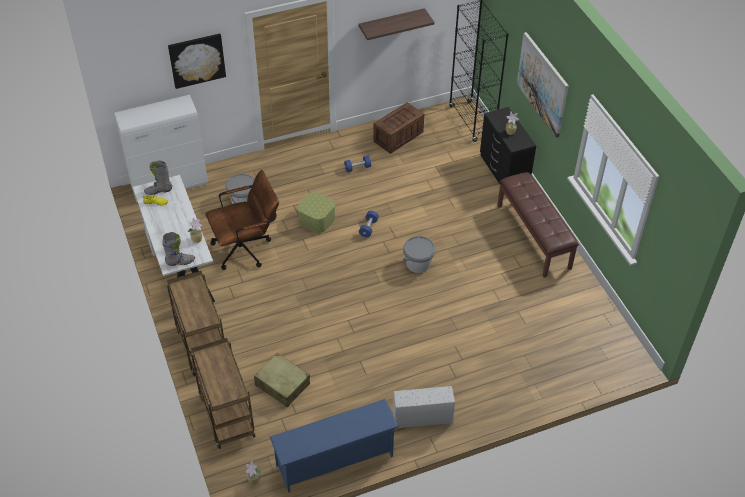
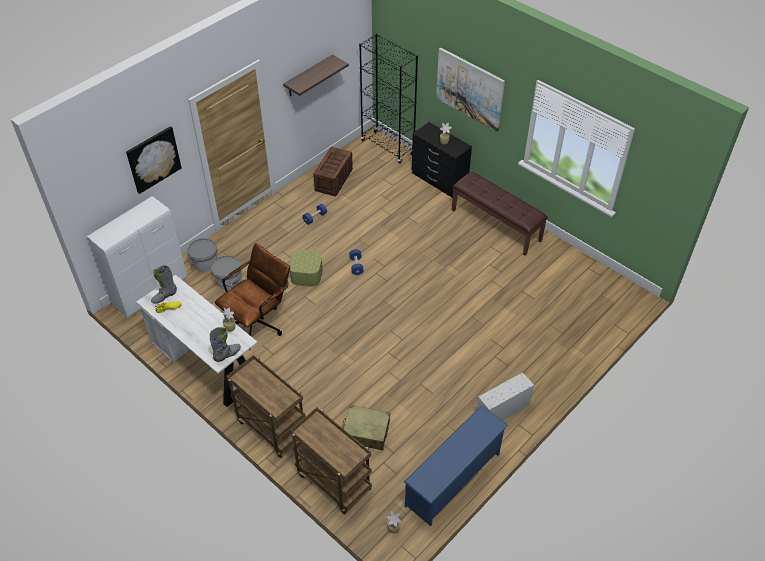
camera: 25 degrees left, 0 degrees up
grey bucket [402,236,435,273] -> grey bucket moved to [187,238,217,272]

